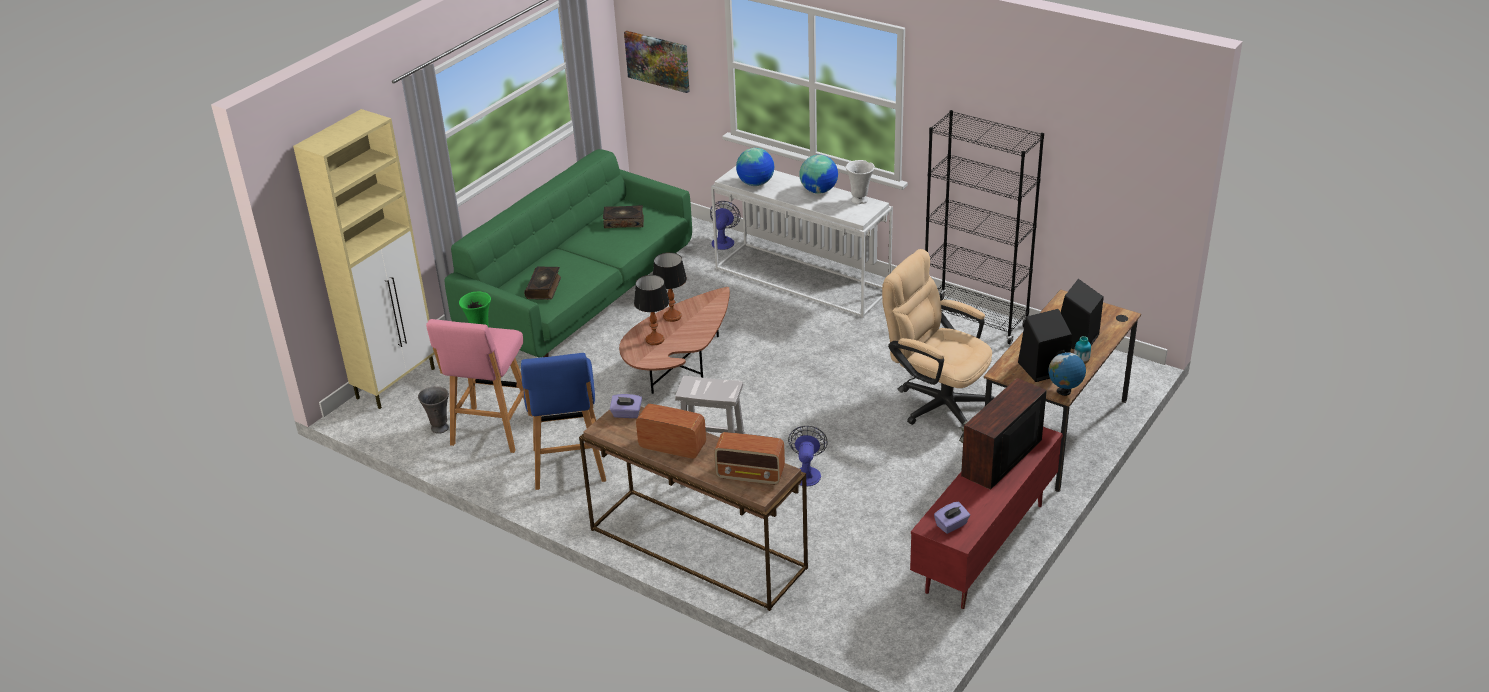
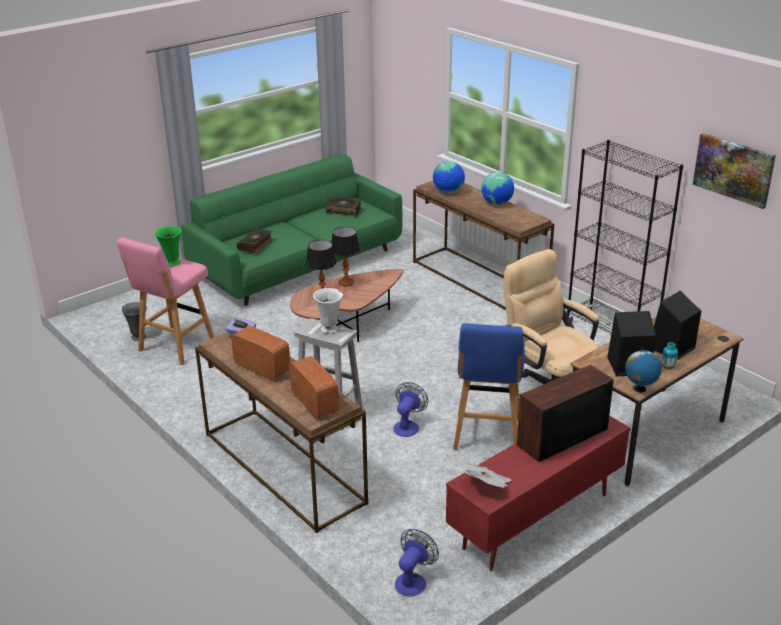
camera: 15 degrees right, 5 degrees down
beige cabinet [293,109,435,409] -> none
blue stool [521,353,606,490] -> blue stool moved to [453,323,525,450]
picture [624,31,690,93] -> picture moved to [693,133,776,209]
fan [710,201,741,250] -> fan moved to [395,529,439,597]
white console table [711,166,893,318] -> brown console table [413,181,554,310]
radio [714,432,785,485] -> radio turned 150 degrees counterclockwise [289,356,339,419]
white vase [846,160,875,204] -> white vase moved to [313,288,343,334]
purple tissue box [934,502,970,534] -> newspaper [460,462,512,488]

